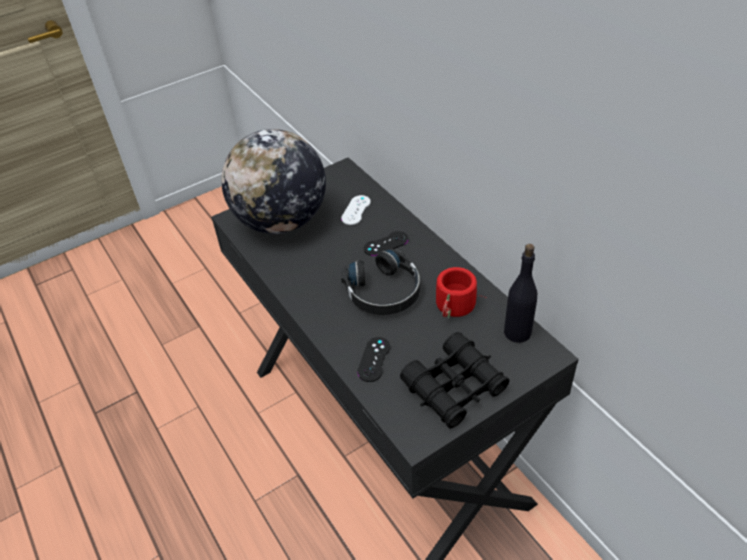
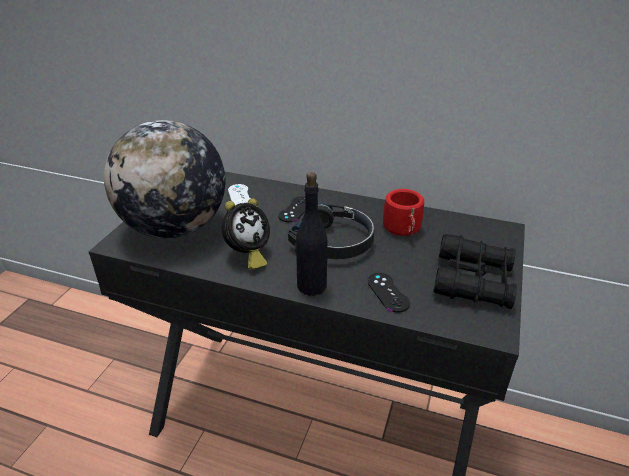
camera: 40 degrees left, 10 degrees down
black bottle [504,244,537,343] -> black bottle moved to [295,172,328,296]
none -> alarm clock [222,198,270,270]

